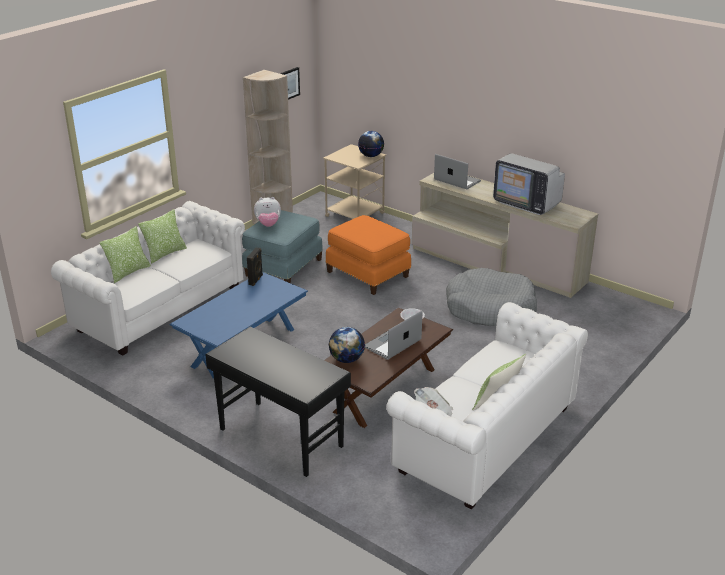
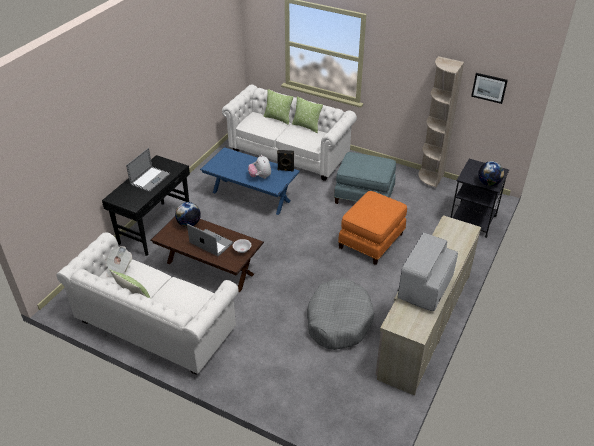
camera: 80 degrees right, 10 degrees up
plush toy [254,197,281,227] -> plush toy moved to [248,155,271,179]
beige cart [323,144,386,219] -> black cart [450,159,509,238]
laptop [434,154,481,189] -> laptop moved to [126,148,170,192]

